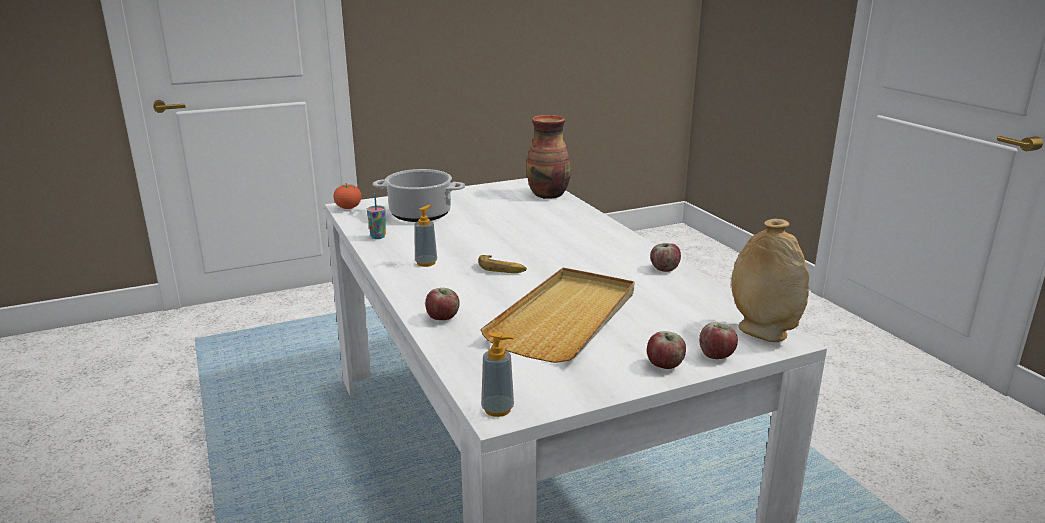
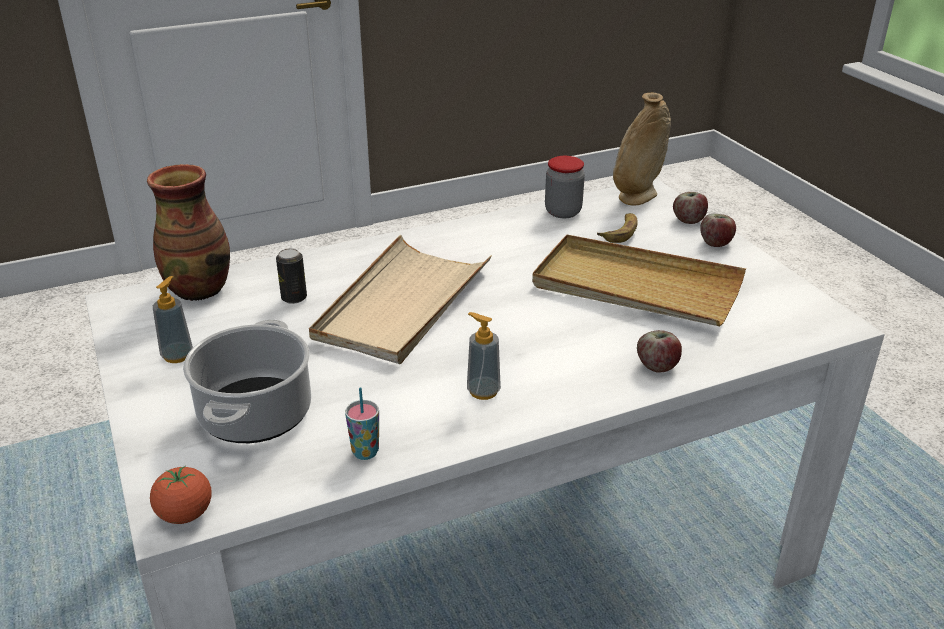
camera: 90 degrees left, 10 degrees up
banana [478,255,527,273] -> banana moved to [597,213,638,243]
soap dispenser [481,332,514,417] -> soap dispenser moved to [153,276,193,363]
apple [650,243,681,272] -> none
none -> can [276,248,307,304]
none -> beige tray [309,235,492,364]
none -> jar [545,156,585,218]

